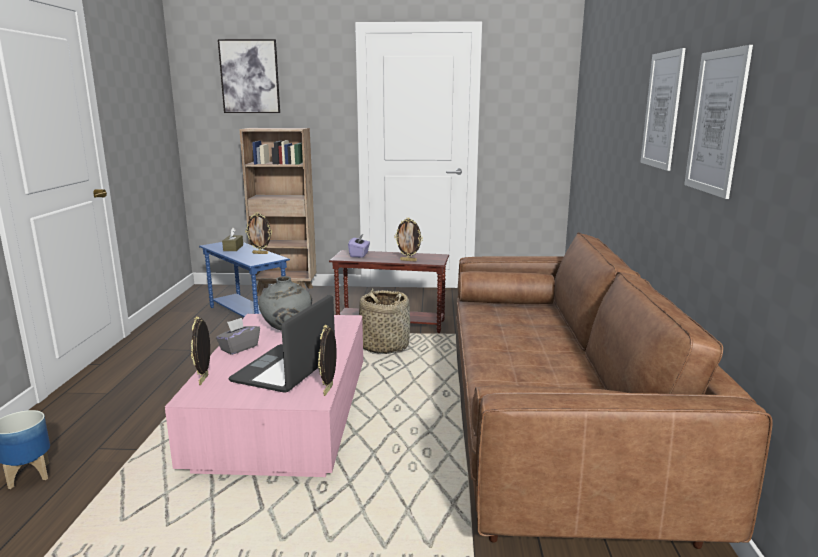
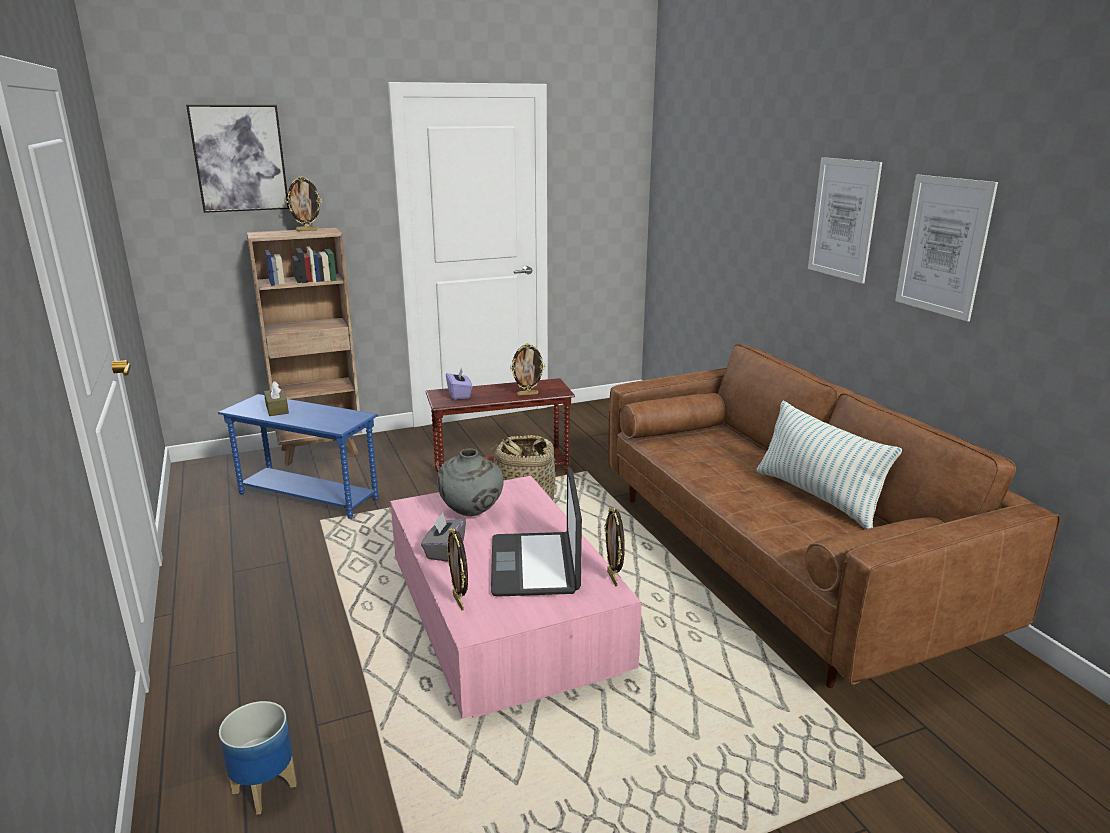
camera: 25 degrees left, 5 degrees up
picture frame [245,212,272,254] -> picture frame moved to [285,176,322,231]
none -> pillow [757,401,902,529]

